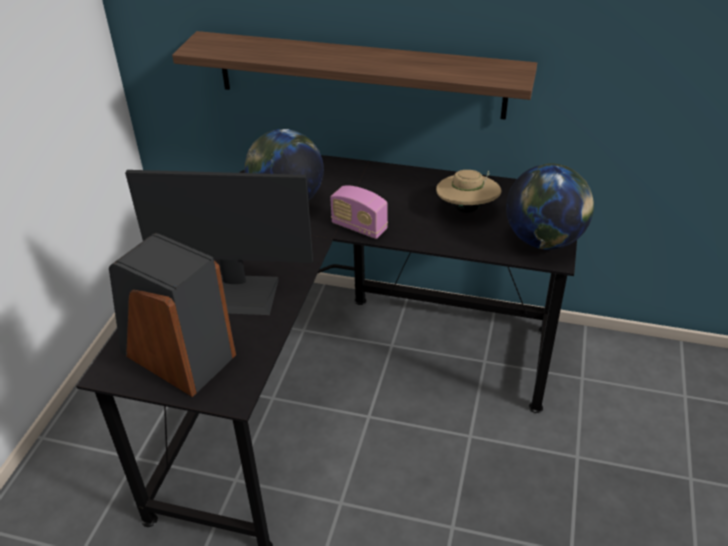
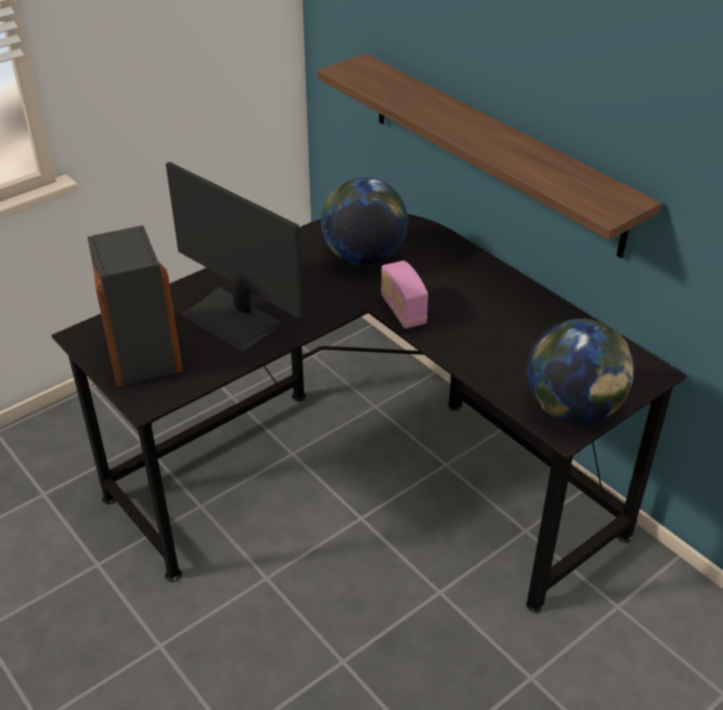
camera: 35 degrees right, 0 degrees up
beige hat [436,170,501,213] -> none

